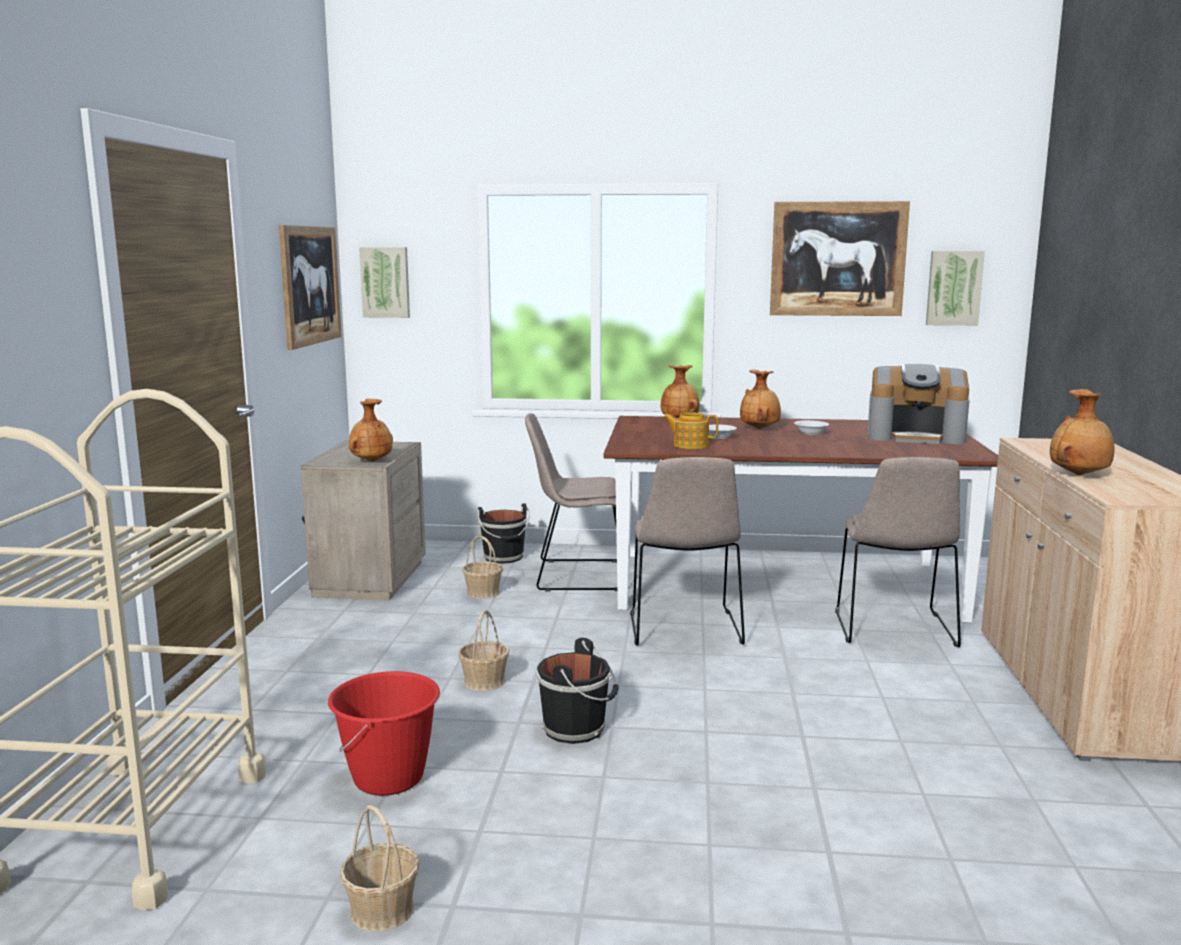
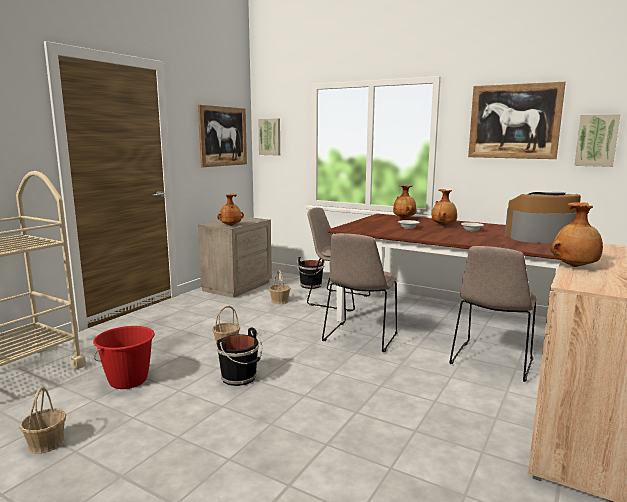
camera: 25 degrees right, 0 degrees up
teapot [663,412,718,449] -> none
coffee machine [868,363,969,444] -> coffee machine turned 135 degrees clockwise [505,192,581,243]

